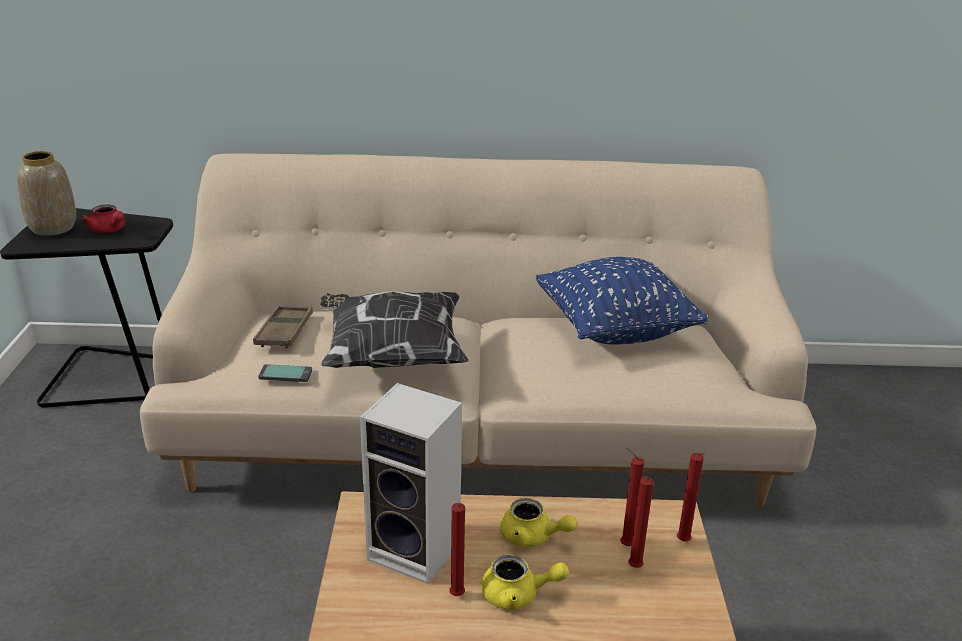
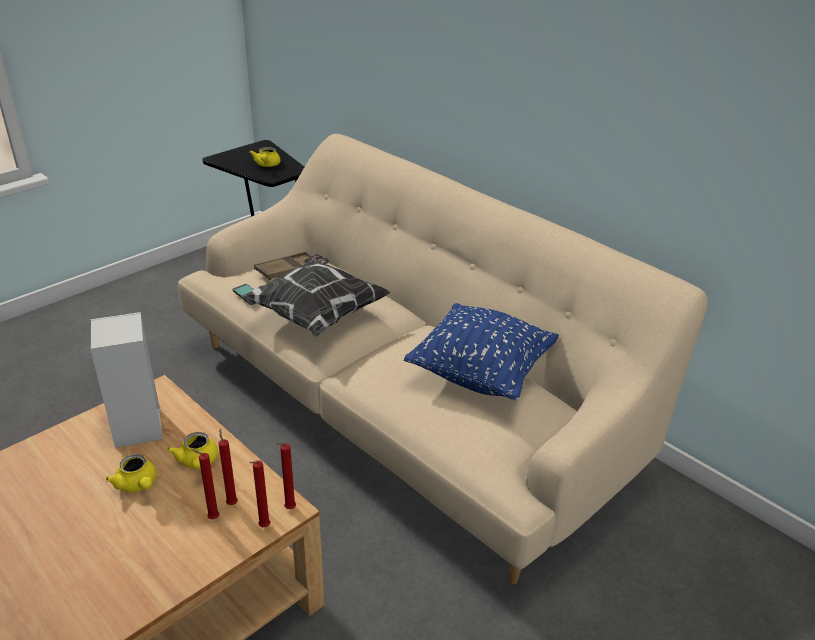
camera: 45 degrees right, 5 degrees up
vase [17,151,76,236] -> none
red teapot [81,205,125,233] -> yellow teapot [249,147,280,167]
red candle [449,503,465,596] -> red candle moved to [275,443,296,509]

